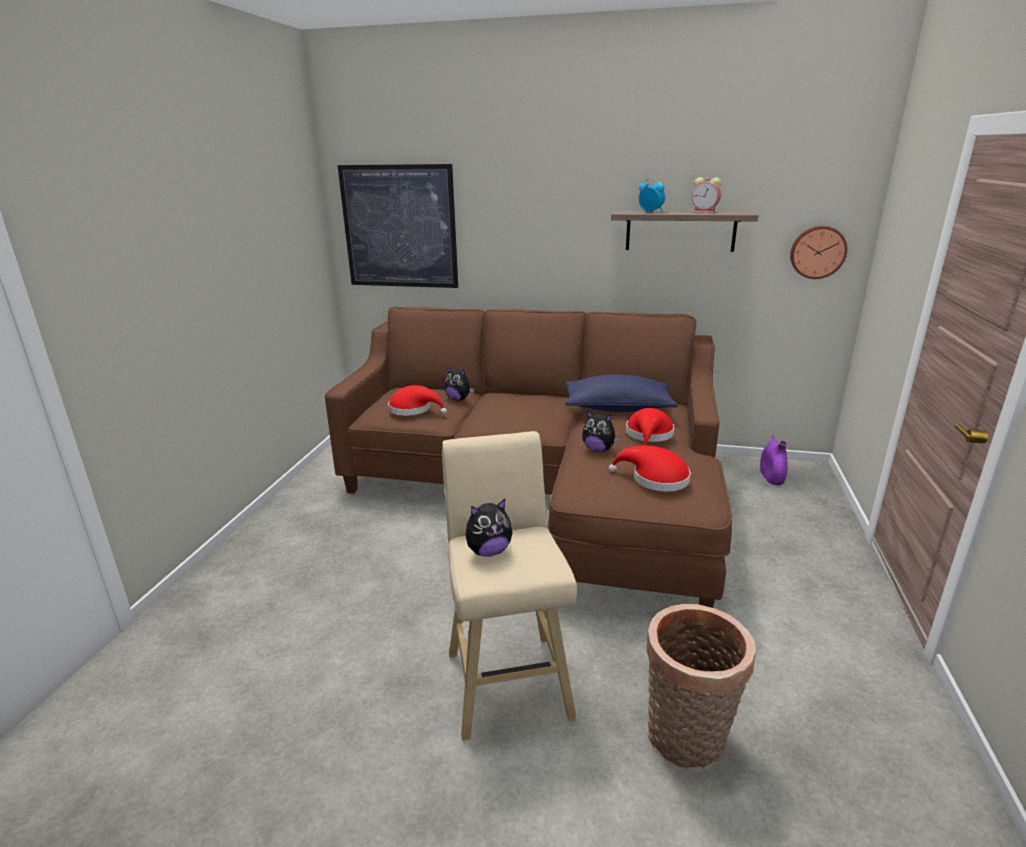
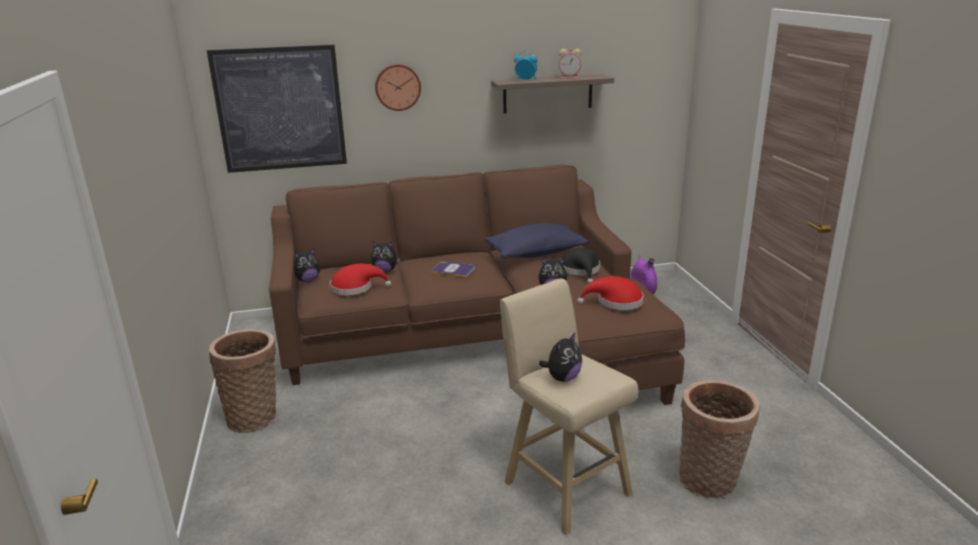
camera: 25 degrees left, 0 degrees up
red hat [626,408,674,445] -> black hat [563,247,600,284]
wall clock [790,226,847,279] -> wall clock moved to [375,64,421,111]
none -> basket [209,329,276,433]
none -> plush toy [294,248,320,282]
none -> book [431,261,475,278]

